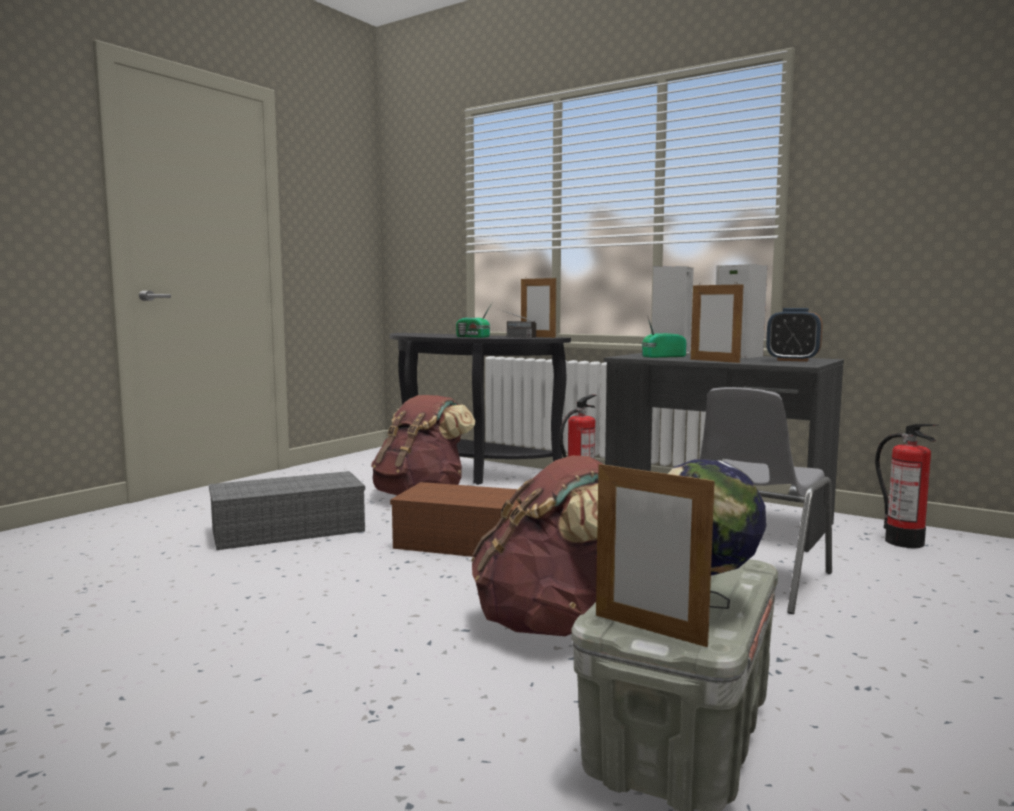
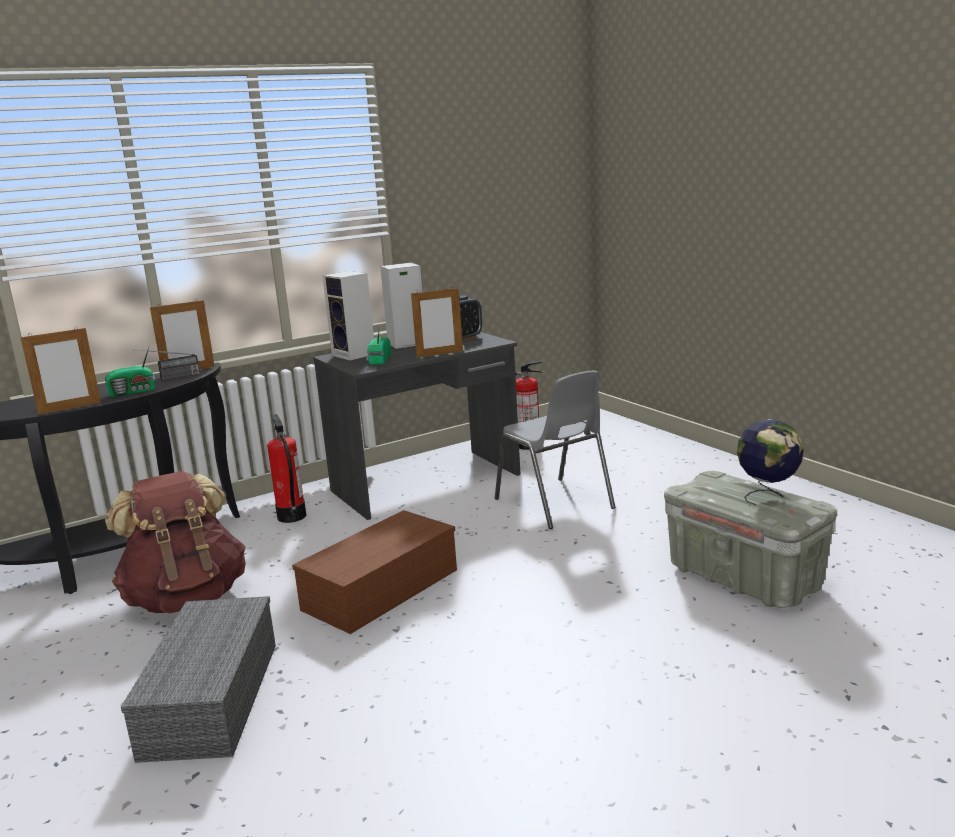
camera: 65 degrees left, 10 degrees up
brown backpack [471,456,604,636] -> none
picture frame [596,461,715,647] -> picture frame moved to [20,327,101,414]

